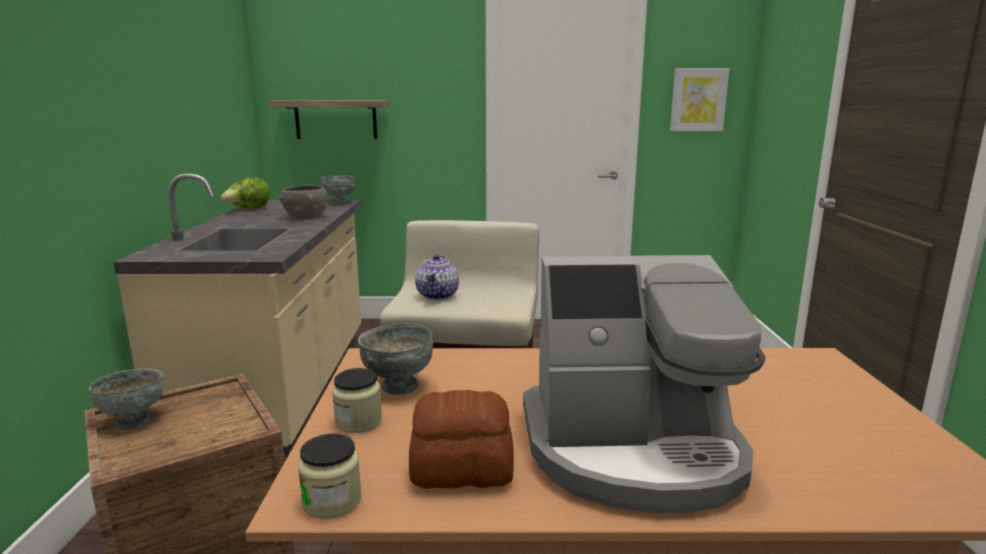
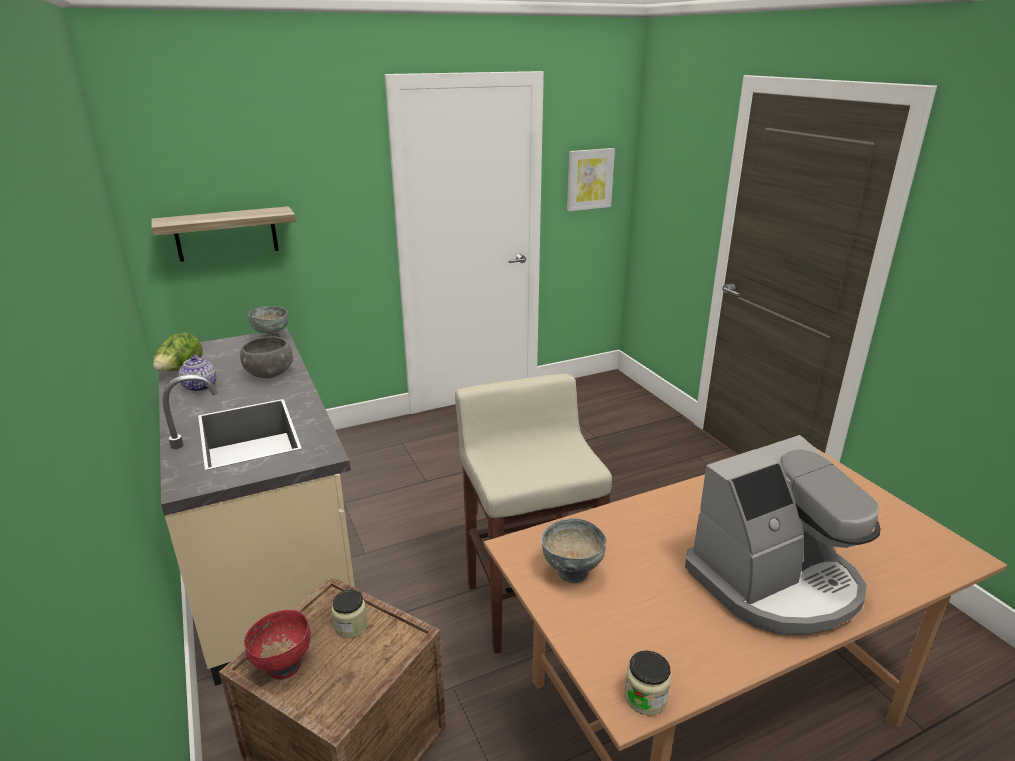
camera: 25 degrees left, 10 degrees up
grey bowl [89,369,163,430] -> red bowl [244,610,310,679]
jar [332,368,382,433] -> jar moved to [332,590,368,638]
bread [409,390,514,489] -> none
teapot [415,254,459,300] -> teapot moved to [179,354,217,392]

